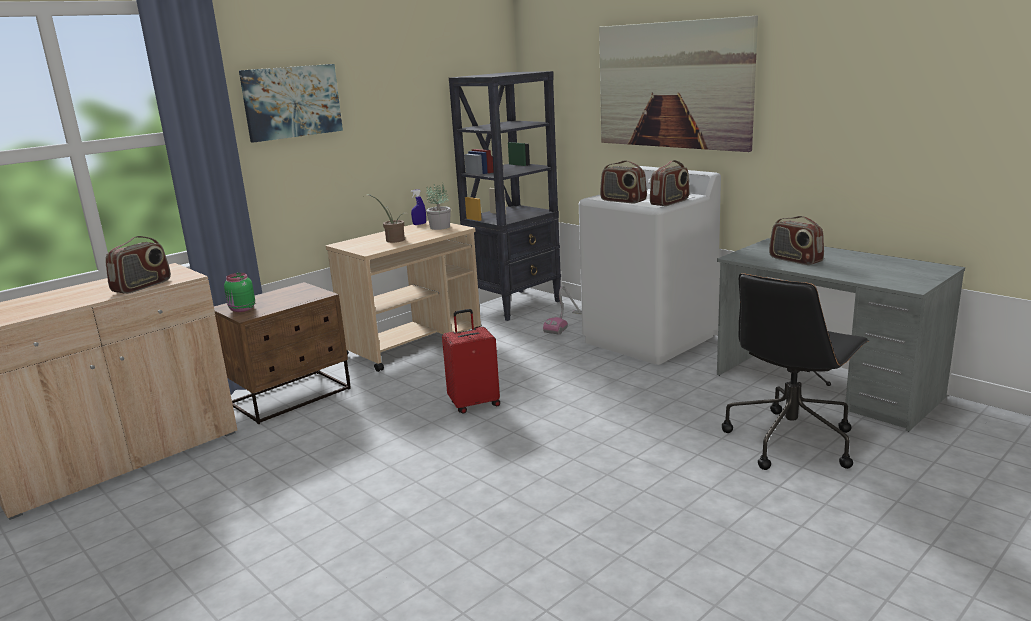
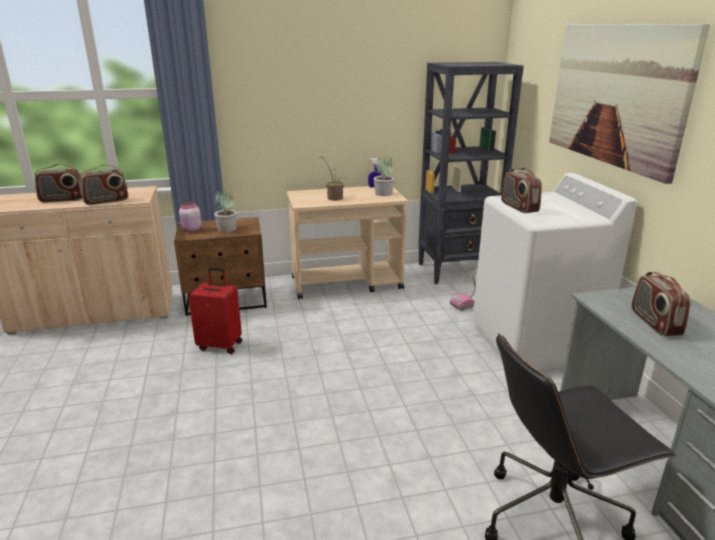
camera: 30 degrees right, 5 degrees up
green jar [224,273,255,312] -> pink jar [179,202,202,232]
picture [239,64,343,143] -> none
red suitcase [442,309,500,414] -> red suitcase moved to [188,267,242,354]
radio [650,160,689,206] -> radio moved to [35,164,82,202]
none -> potted plant [214,188,237,232]

